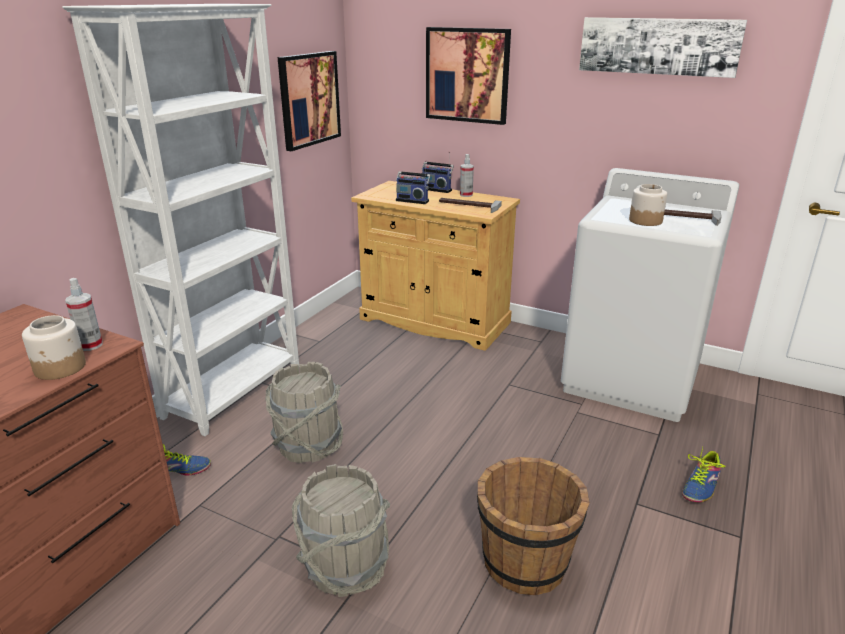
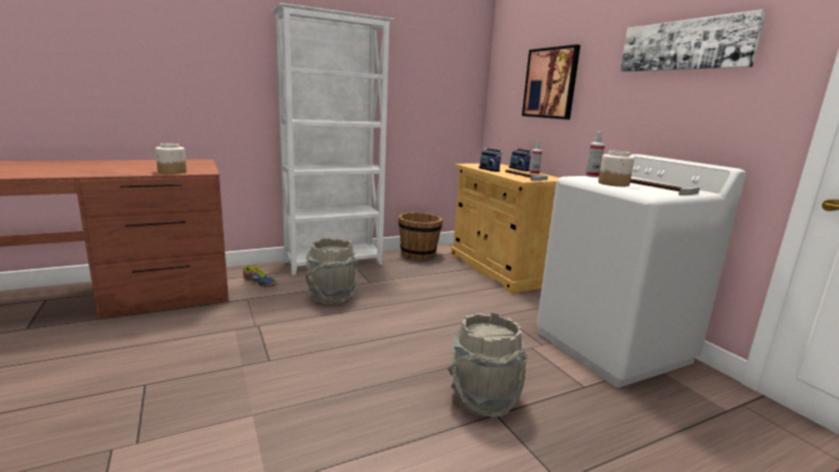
camera: 35 degrees right, 10 degrees down
spray bottle [65,278,103,351] -> spray bottle moved to [585,131,605,177]
picture [278,51,341,151] -> none
grey bucket [292,464,390,597] -> grey bucket moved to [448,312,529,418]
brown bucket [477,457,590,595] -> brown bucket moved to [398,212,443,260]
shoe [682,446,725,503] -> none

